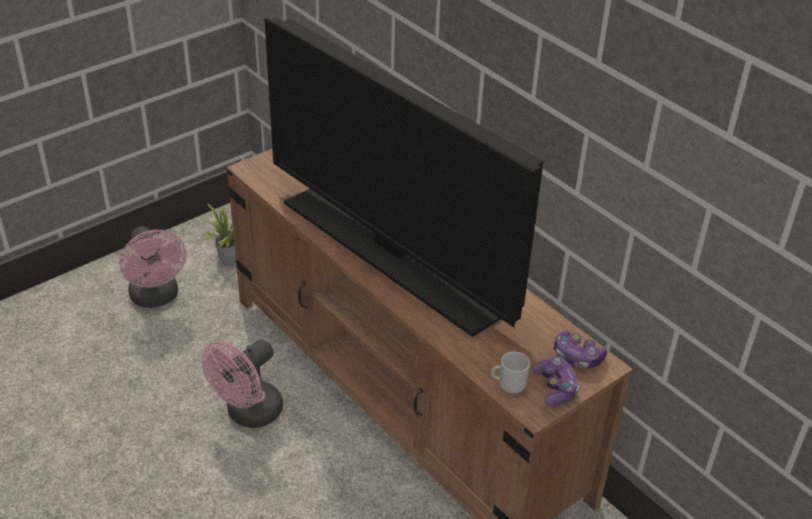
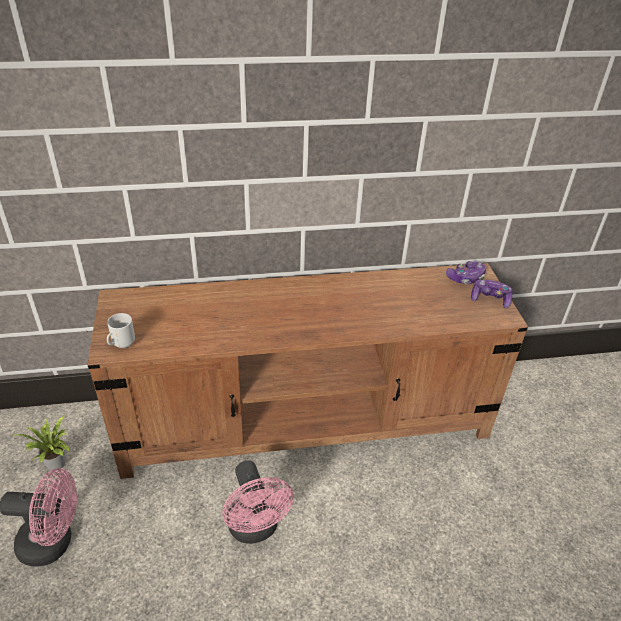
camera: 60 degrees left, 0 degrees up
television [264,17,544,337] -> none
mug [491,352,530,394] -> mug moved to [107,313,135,348]

